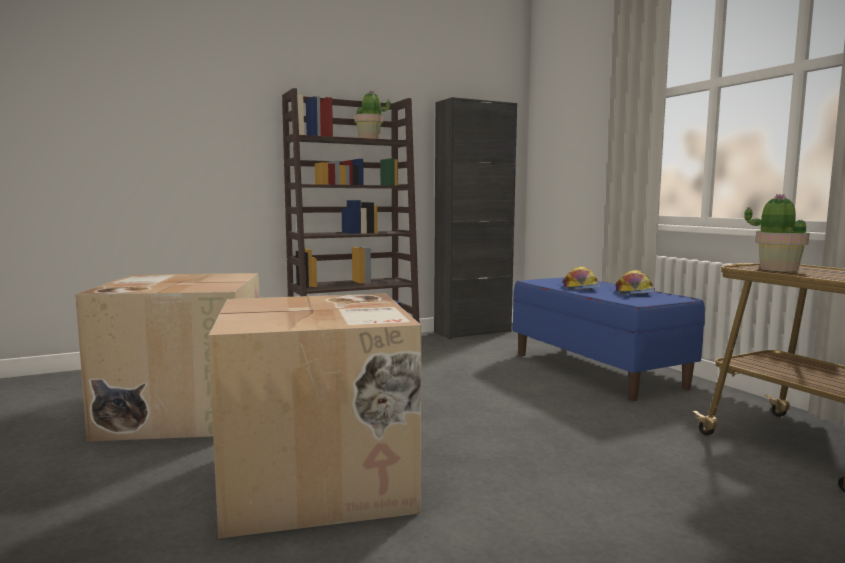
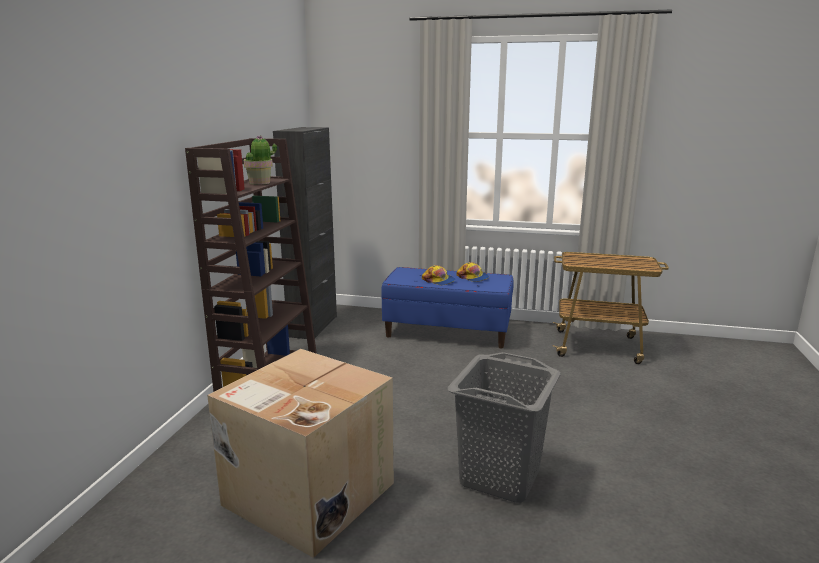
camera: 50 degrees left, 10 degrees up
cardboard box [208,294,421,539] -> grey laundry basket [448,352,561,503]
potted plant [744,194,810,272] -> none

